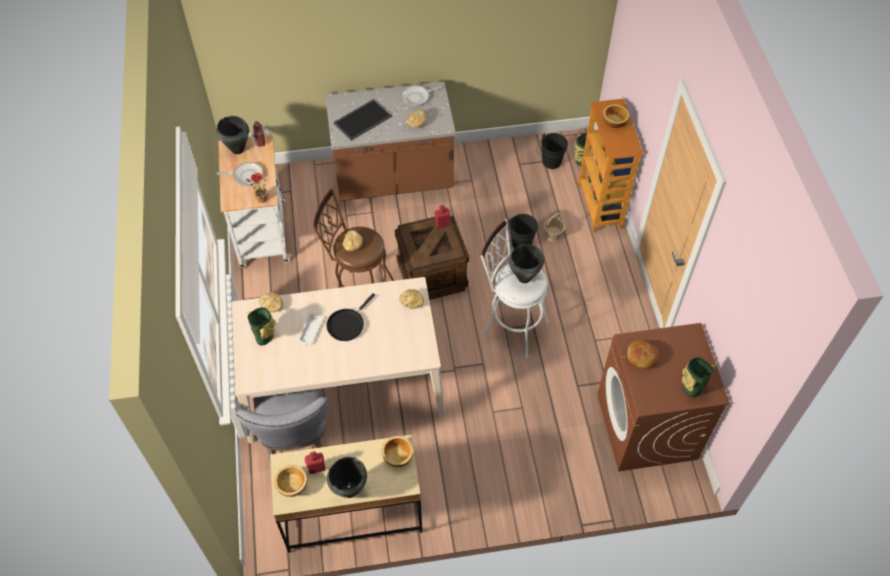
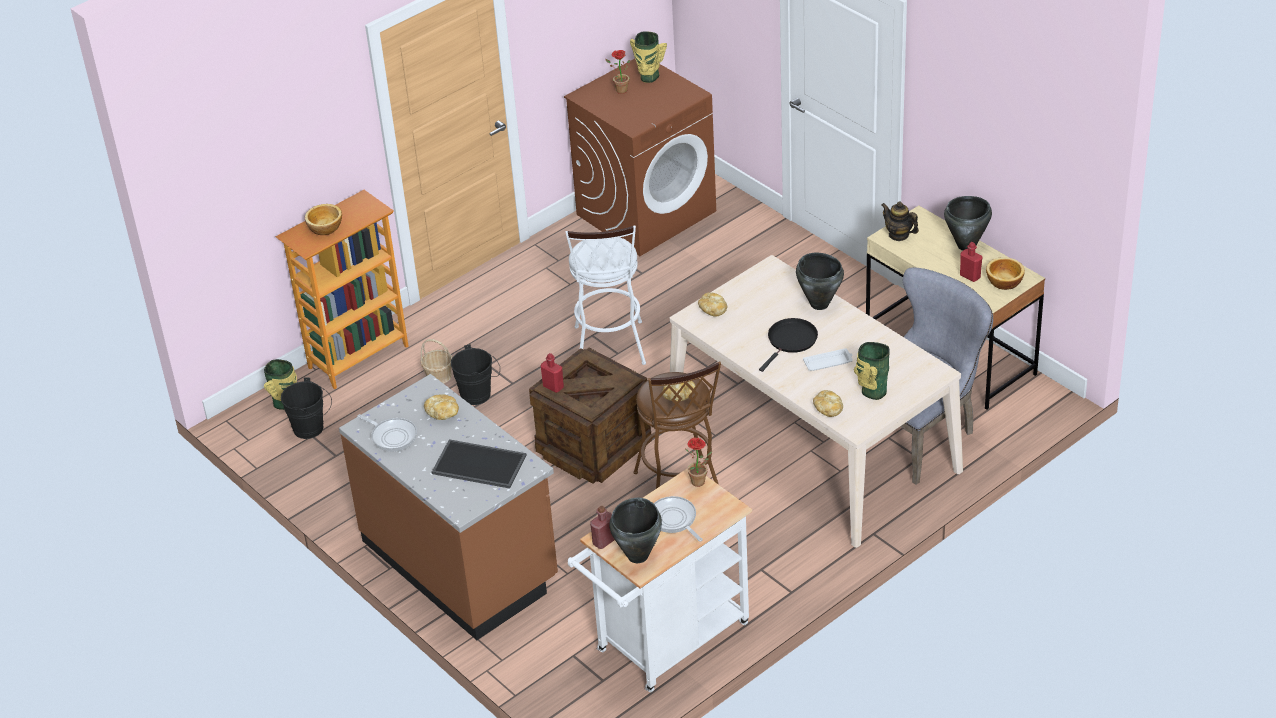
camera: 120 degrees left, 15 degrees down
black frying pan [326,293,375,341] -> black frying pan turned 60 degrees counterclockwise [759,318,818,372]
bowl [382,436,413,467] -> teapot [882,202,919,241]
black cooking pot [508,244,544,283] -> black cooking pot moved to [796,253,844,310]
bread [627,340,659,369] -> none
none -> potted plant [605,50,630,94]

